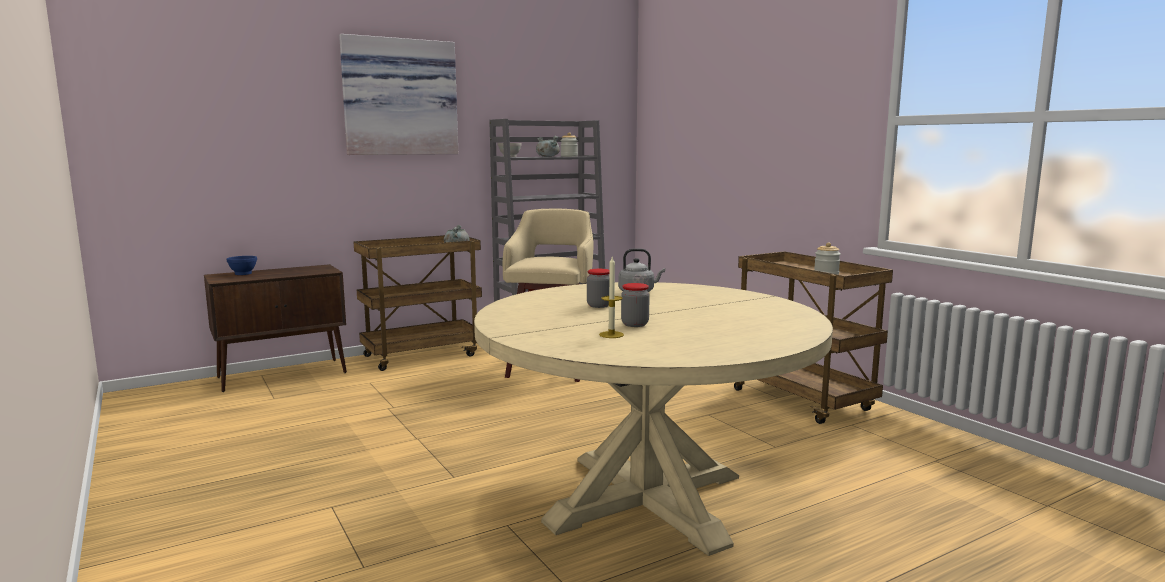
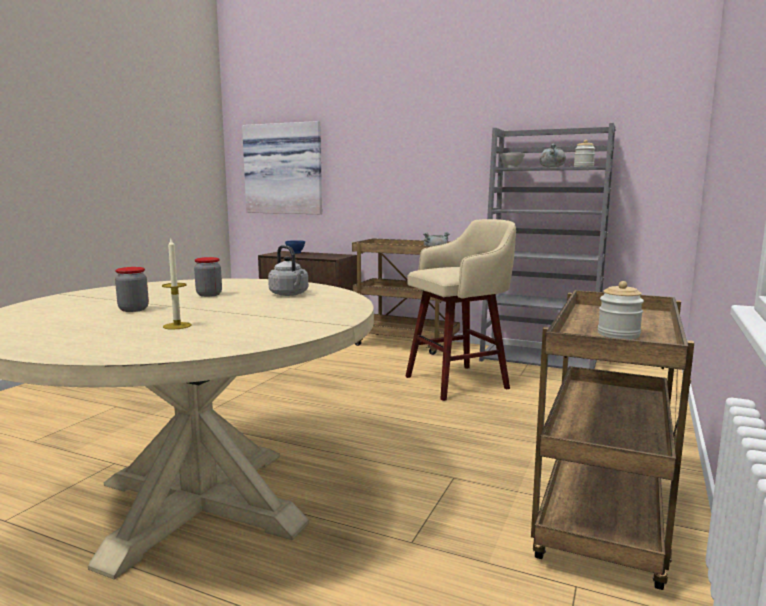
camera: 55 degrees right, 0 degrees up
picture [339,34,458,155] -> picture moved to [242,121,322,214]
candle [599,257,624,338] -> candle moved to [162,239,192,329]

